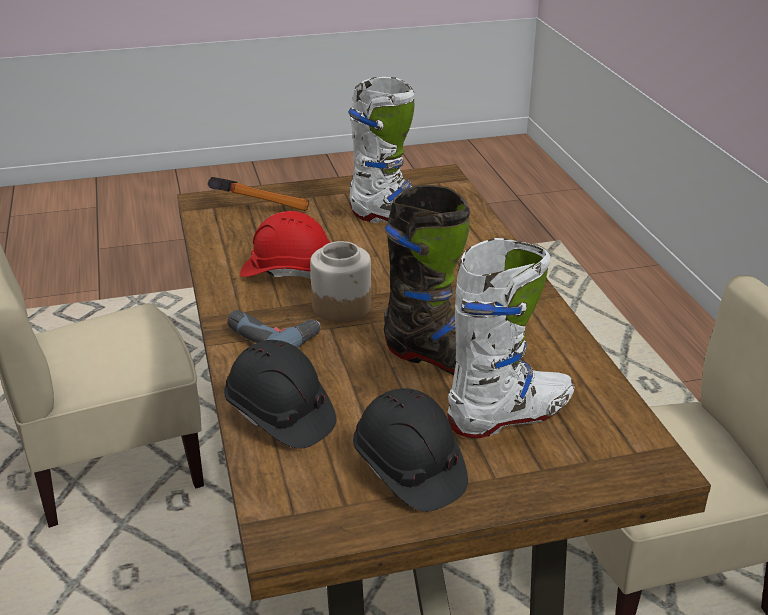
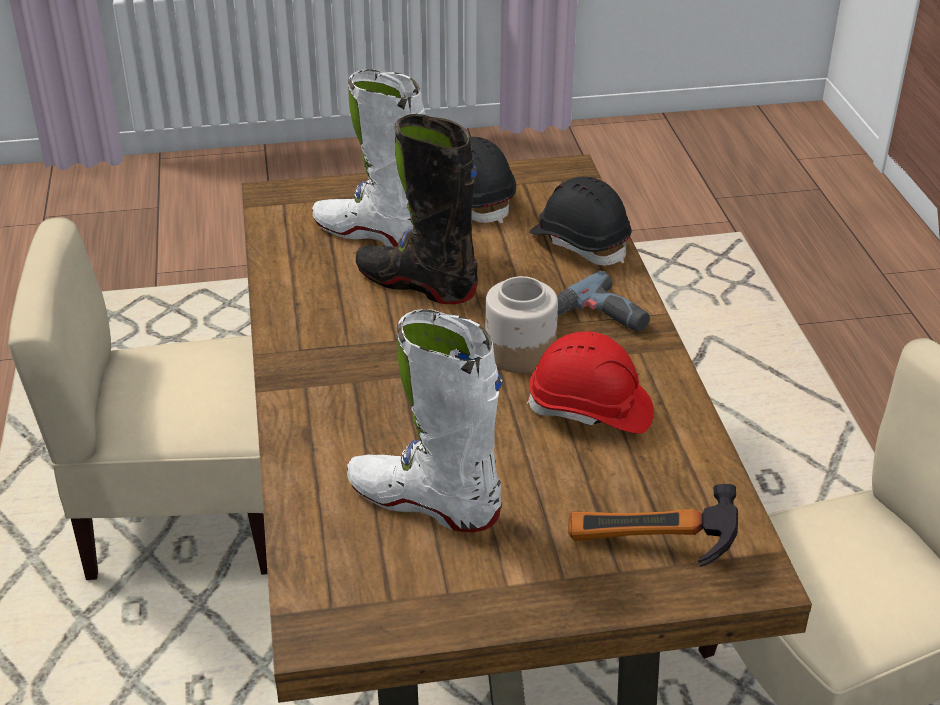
camera: 175 degrees left, 5 degrees up
white boot [447,238,574,438] -> white boot turned 45 degrees clockwise [312,69,425,247]

